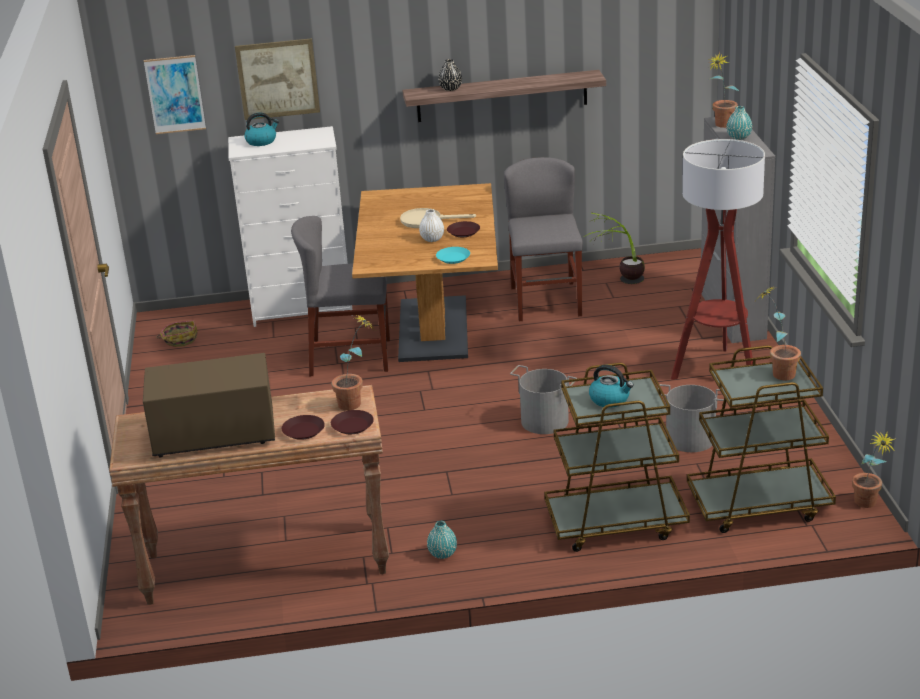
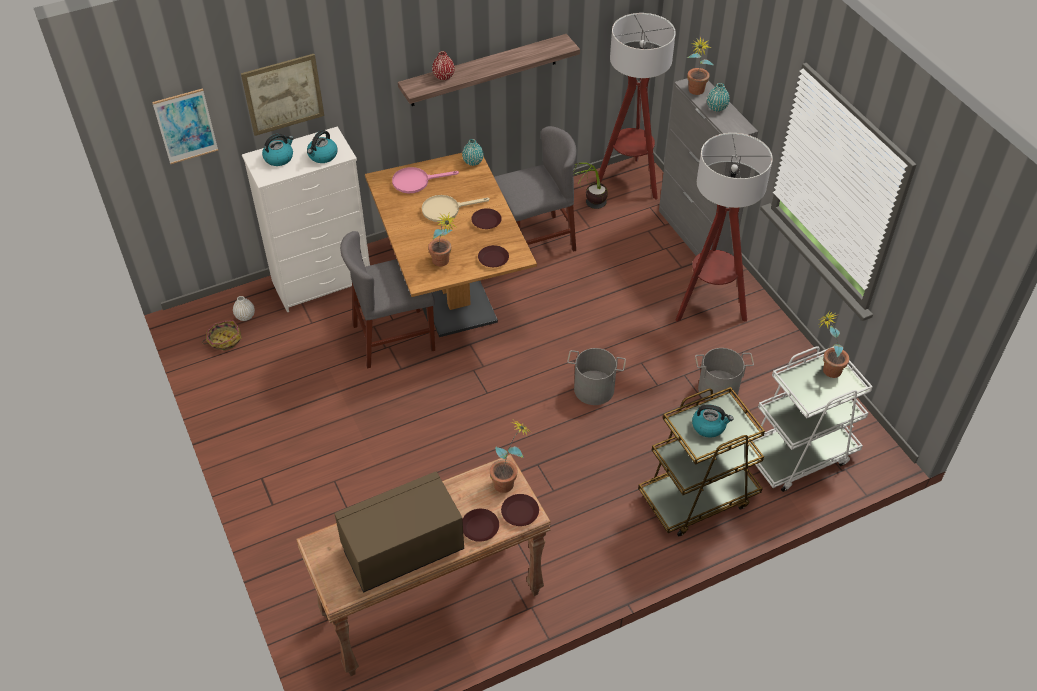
camera: 20 degrees left, 20 degrees up
white vase [419,209,444,242] -> white vase moved to [233,296,255,321]
turquoise vase [427,521,457,559] -> turquoise vase moved to [462,139,484,166]
turquoise plate [436,247,470,264] -> brown plate [478,245,509,267]
black vase [438,59,462,91] -> red vase [432,51,455,80]
grey chair [504,157,583,321] -> grey chair turned 90 degrees clockwise [494,126,577,252]
brown cart [687,345,836,533] -> white cart [750,346,873,492]
potted plant [852,432,896,508] -> potted plant moved to [428,214,457,267]
none -> kettle [307,130,338,163]
none -> pink frying pan [392,167,459,193]
none -> floor lamp [595,13,676,199]

